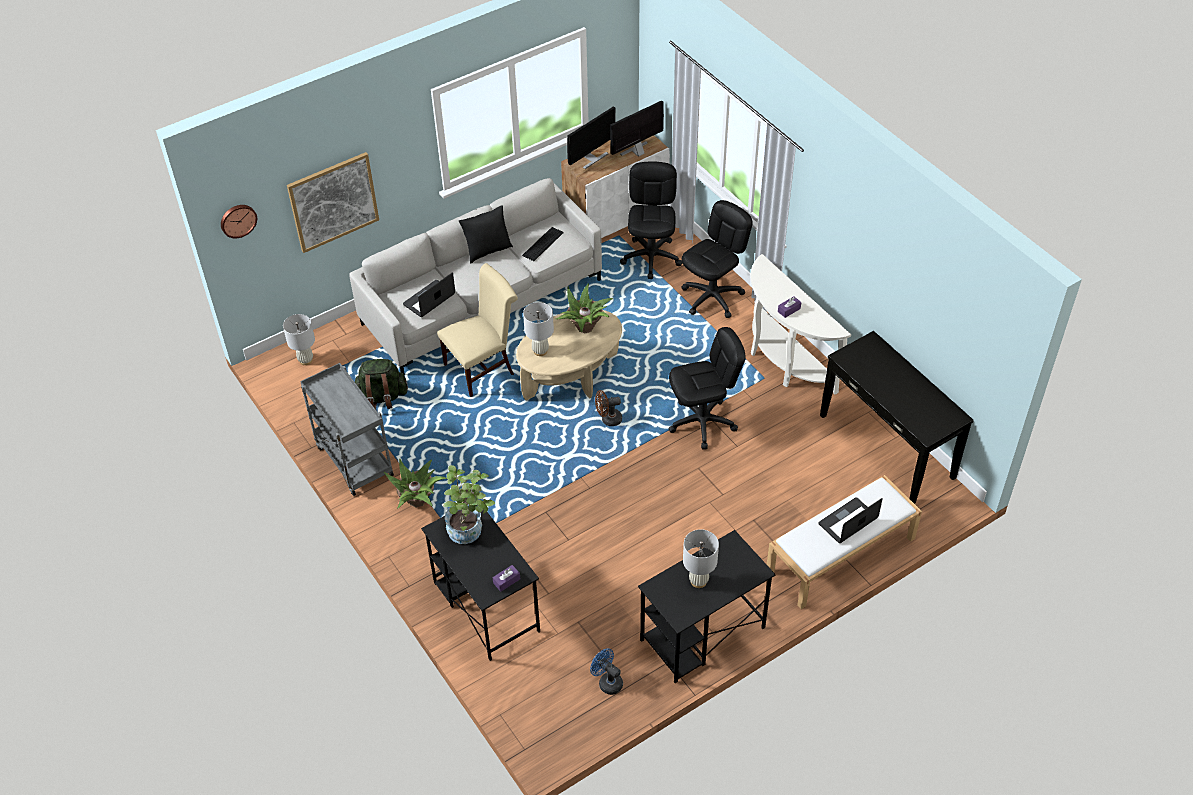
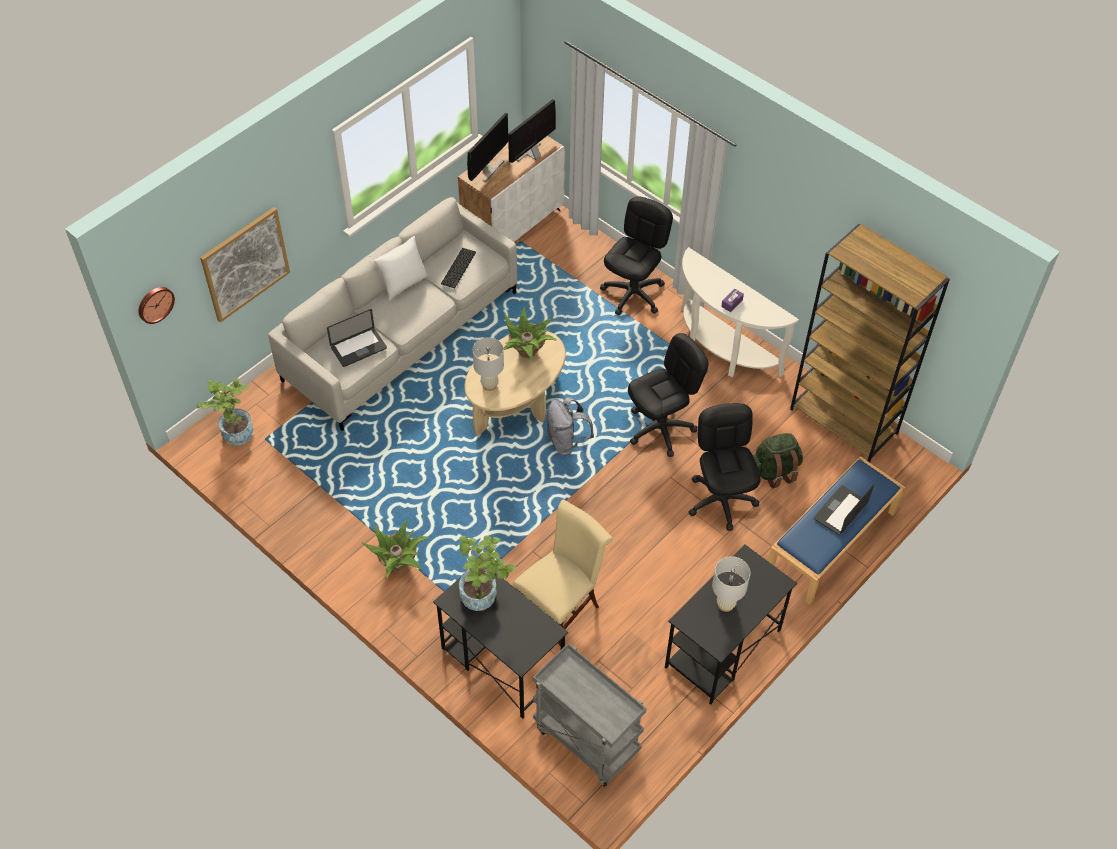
camera: 15 degrees left, 5 degrees up
white table lamp [283,314,315,365] -> potted plant [197,378,253,446]
grey cart [300,363,394,496] -> grey cart moved to [533,643,647,787]
green backpack [355,359,408,409] -> green backpack moved to [753,433,803,488]
laptop [403,272,455,317] -> laptop turned 150 degrees counterclockwise [327,309,387,367]
beige chair [437,263,518,397] -> beige chair moved to [513,499,613,646]
black pillow [459,205,513,263] -> white pillow [374,236,429,301]
purple tissue box [493,565,520,592] -> none
blue fan [590,648,623,695] -> none
brown fan [595,390,622,426] -> grey backpack [547,397,594,455]
black office chair [620,161,682,279] -> black office chair moved to [688,403,760,531]
white bench [767,475,922,609] -> blue bench [768,456,905,605]
black console table [820,331,974,504] -> brown bookcase [790,224,950,462]

